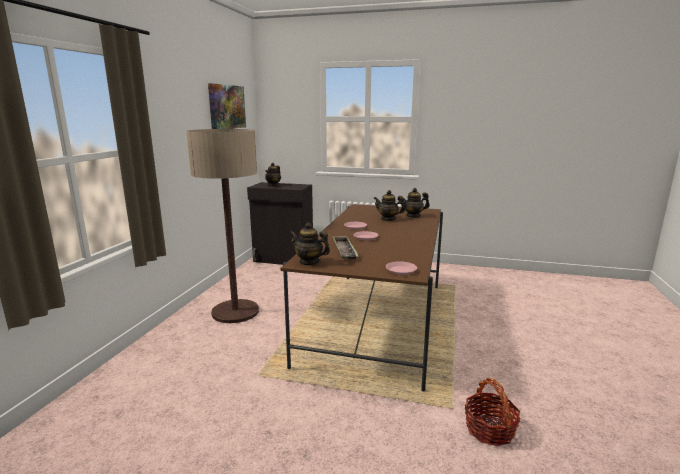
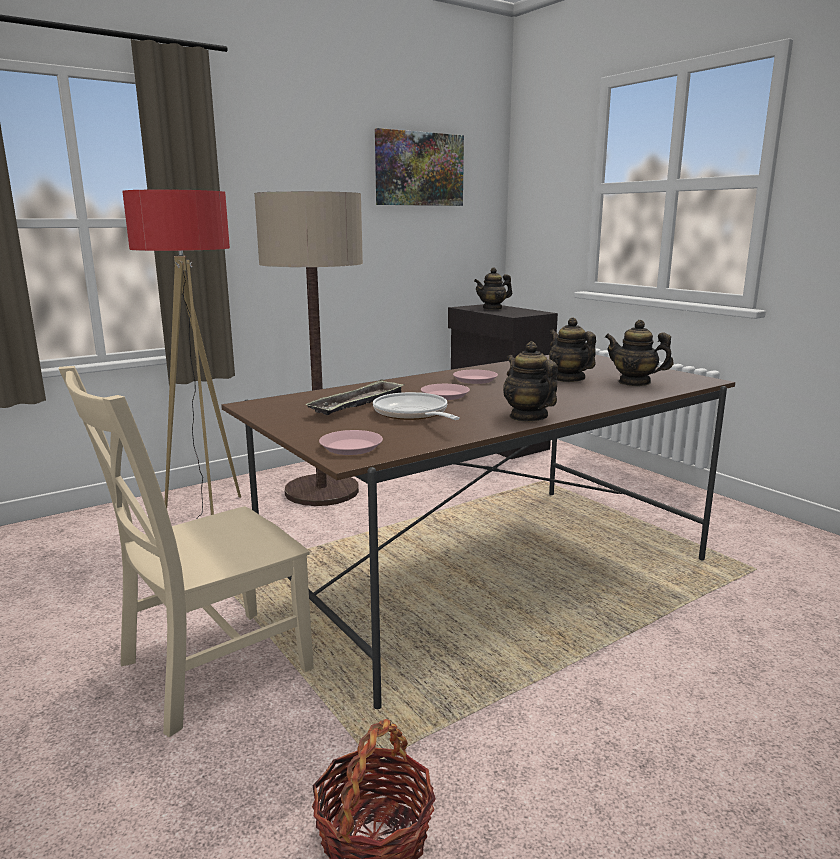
camera: 40 degrees right, 0 degrees up
teapot [289,223,330,266] -> teapot moved to [503,341,558,422]
none -> beige chair [59,366,314,737]
none -> floor lamp [122,189,241,517]
none -> frying pan [373,392,460,420]

